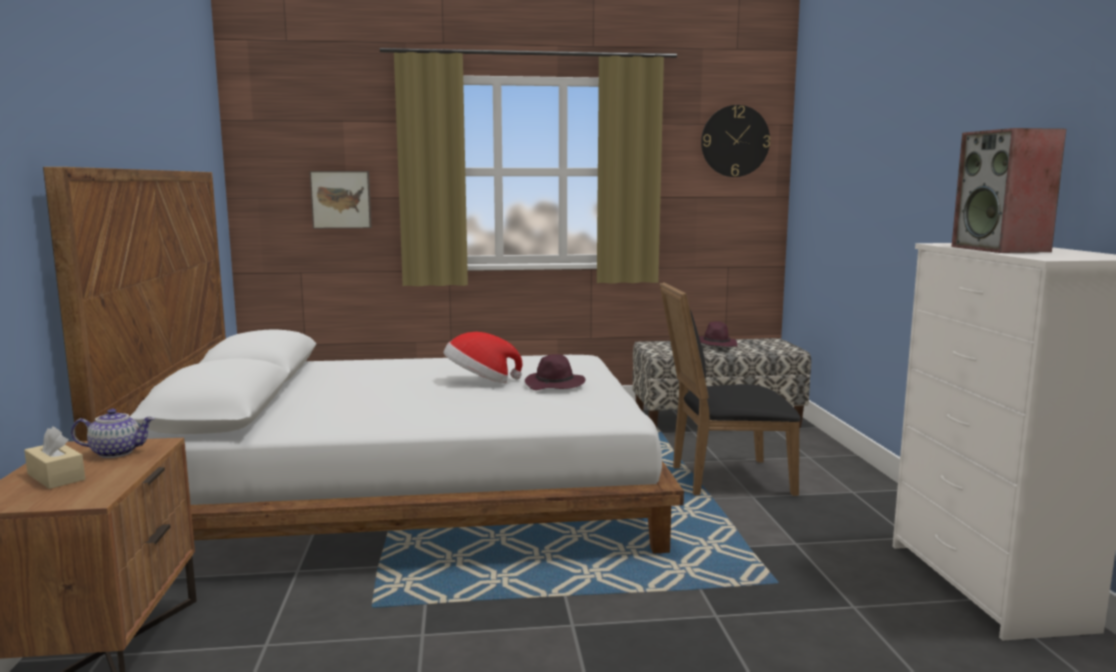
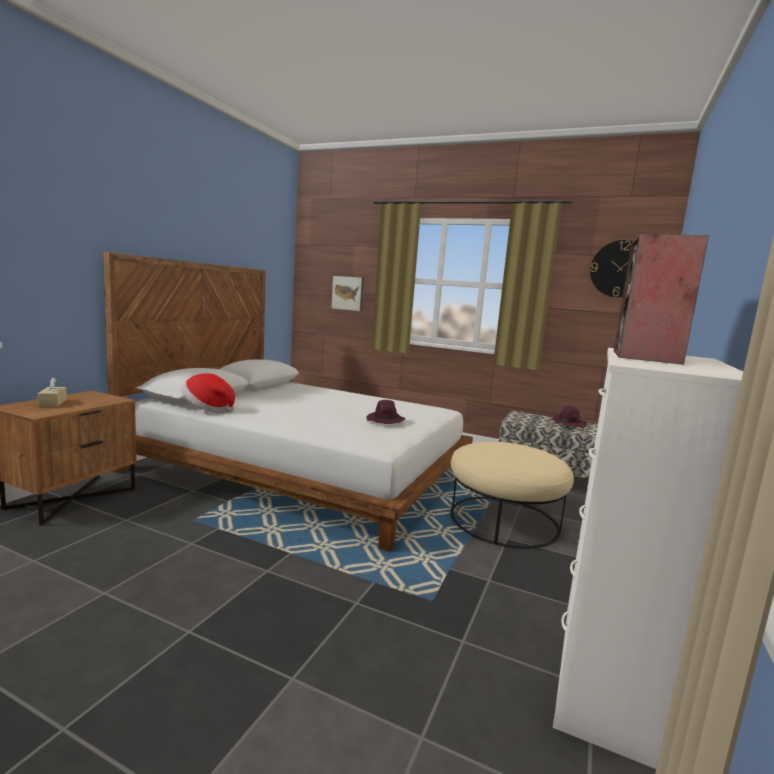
camera: 30 degrees right, 0 degrees up
teapot [71,409,155,458] -> none
hat [443,332,523,383] -> hat moved to [182,373,235,412]
black chair [660,282,801,496] -> beige ottoman [450,442,574,549]

